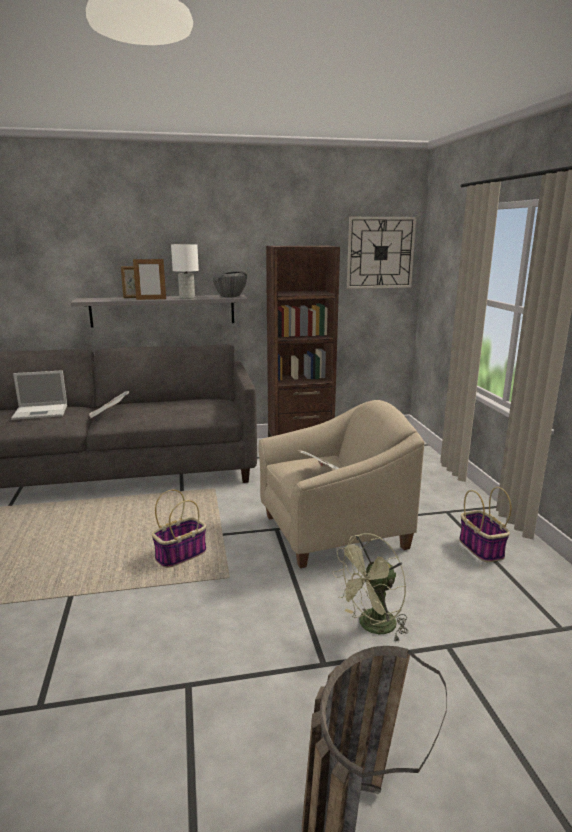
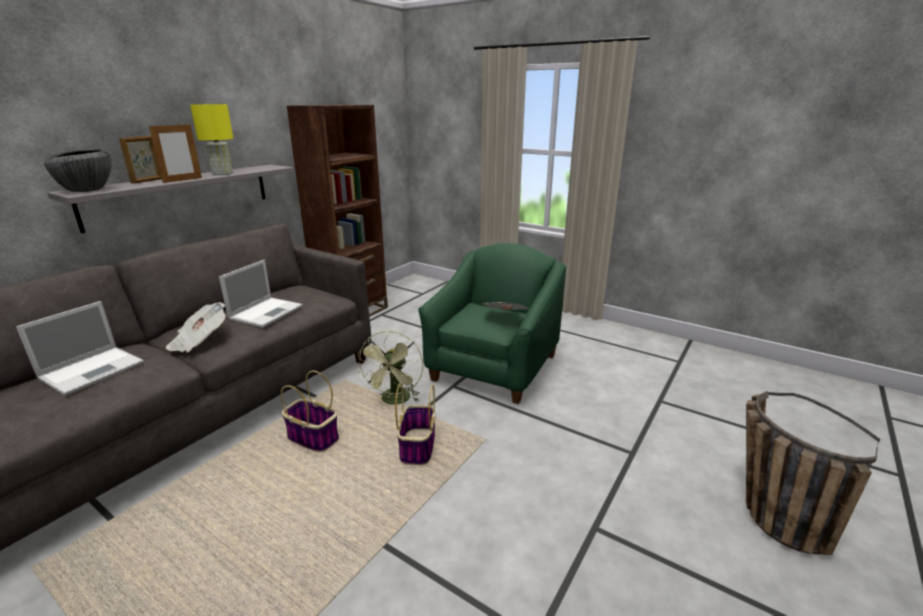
camera: 45 degrees left, 5 degrees up
white table lamp [171,244,199,299] -> yellow table lamp [190,104,233,175]
bowl [213,272,247,297] -> bowl moved to [44,150,111,192]
beige armchair [259,400,424,568] -> green armchair [418,243,566,404]
green fan [333,533,408,643] -> green fan moved to [357,331,423,405]
wall clock [347,217,416,289] -> none
basket [459,487,511,562] -> basket moved to [281,371,339,452]
none -> laptop [219,260,303,328]

